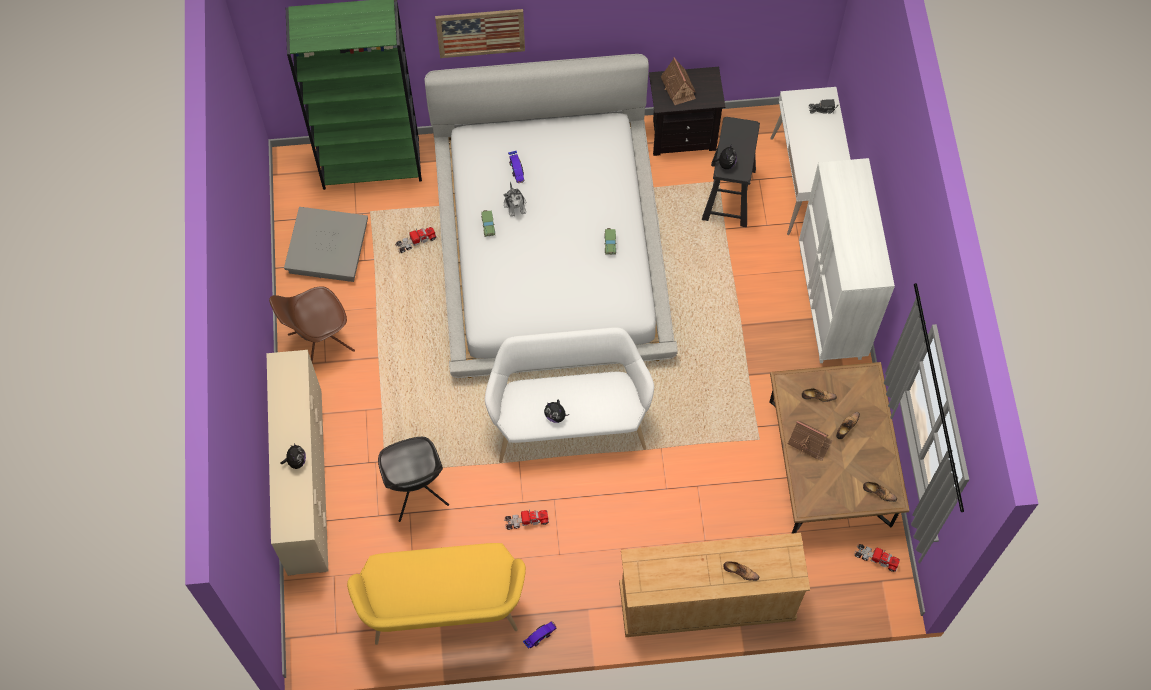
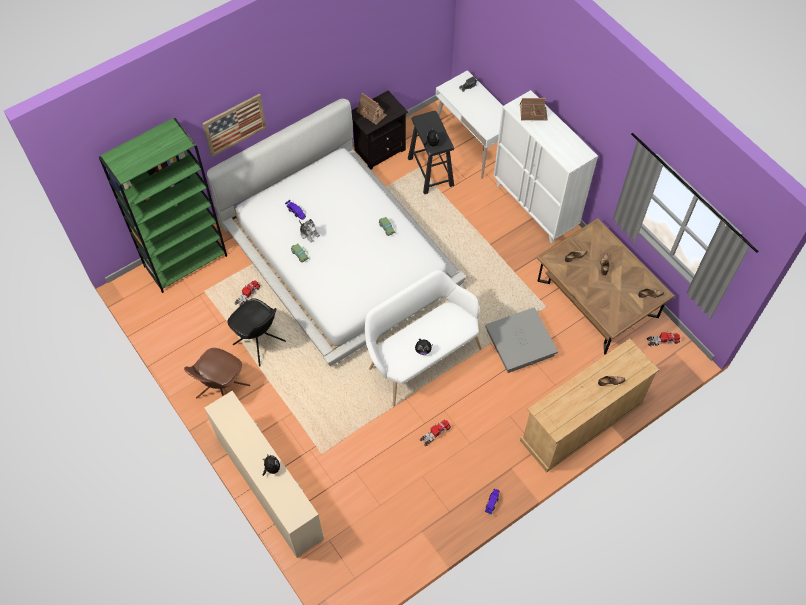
camera: 30 degrees left, 5 degrees down
grey storage box [284,207,368,282] -> grey storage box moved to [485,307,558,373]
yellow bench [347,543,526,645] -> none
black chair [378,437,449,522] -> black chair moved to [228,298,286,367]
toy house [788,421,832,461] -> toy house moved to [519,98,548,121]

